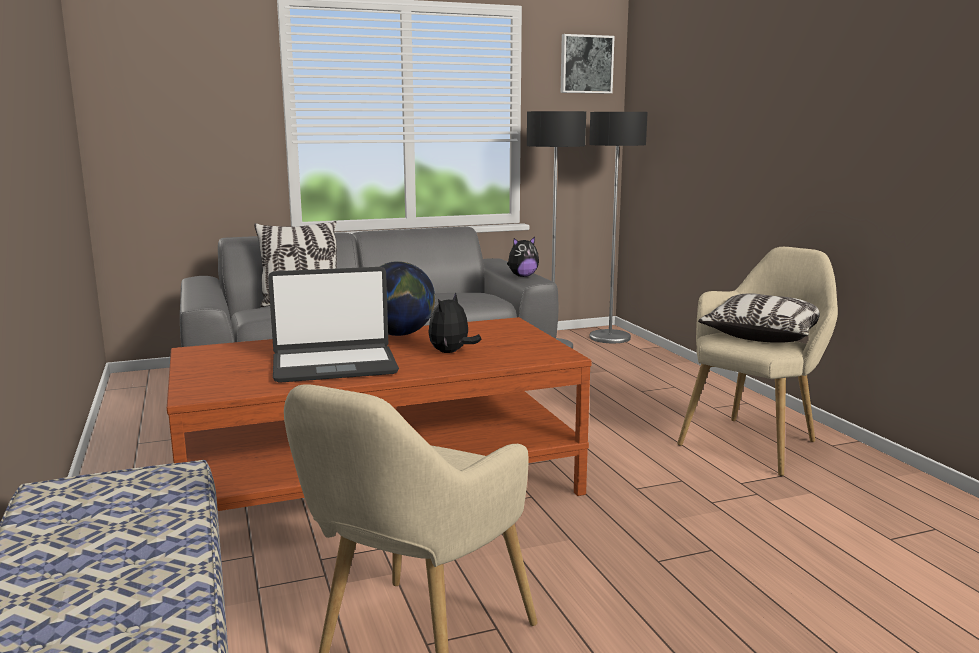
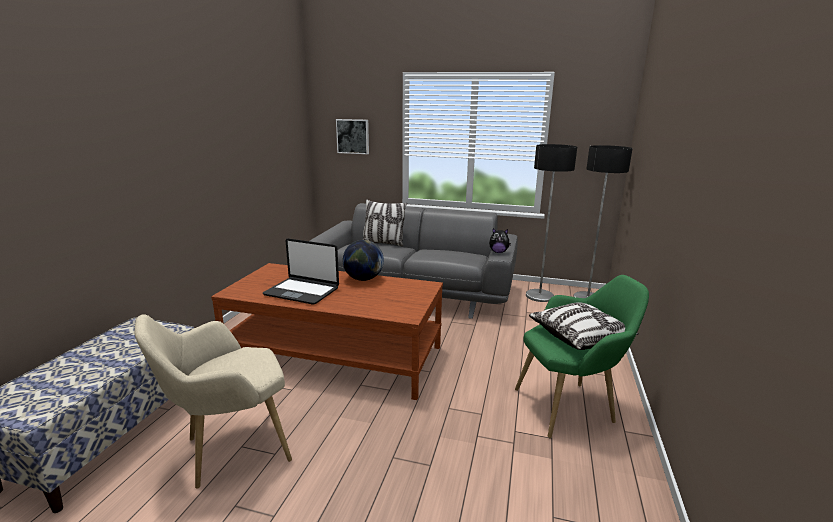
camera: 35 degrees right, 5 degrees up
plush toy [428,292,482,353] -> none
picture [561,34,615,93] -> picture moved to [336,119,369,154]
beige armchair [677,247,838,476] -> green armchair [515,275,649,438]

